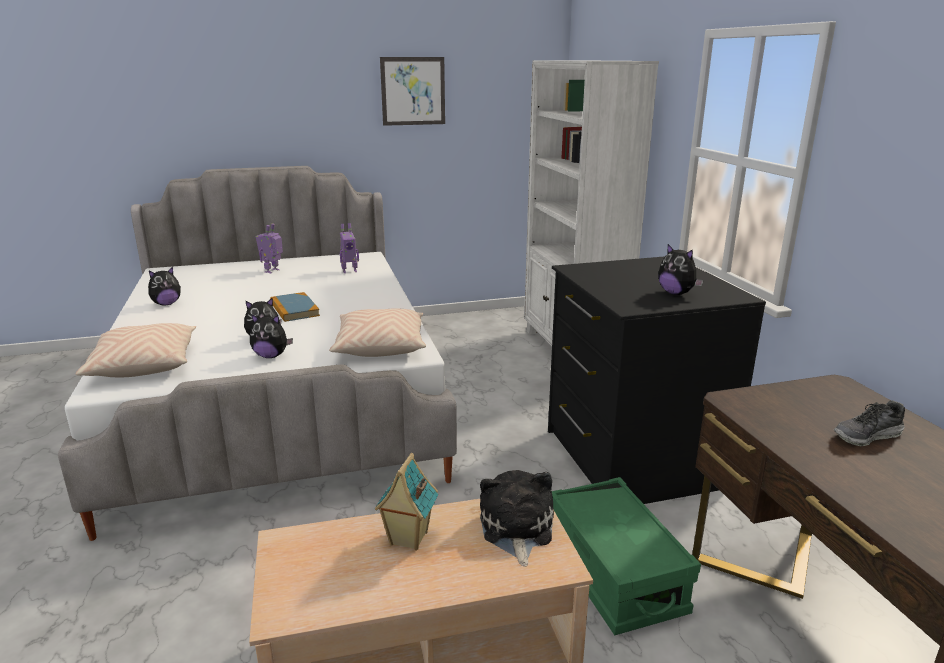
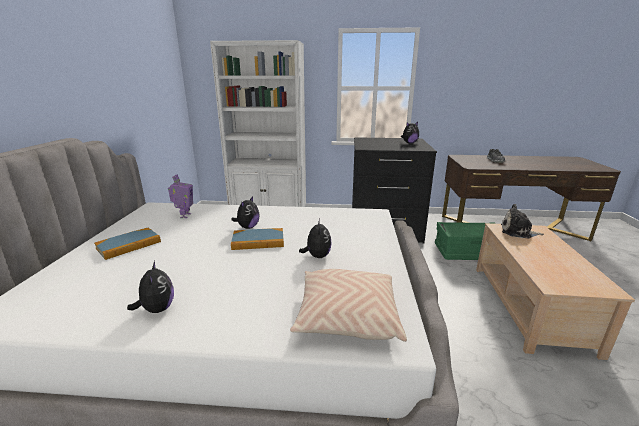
camera: 70 degrees left, 0 degrees up
plush toy [250,314,293,358] -> plush toy moved to [231,196,260,229]
toy robot [256,223,283,273] -> book [94,228,161,260]
beige pillow [329,308,426,357] -> none
toy house [375,453,439,551] -> none
picture [380,57,445,126] -> none

